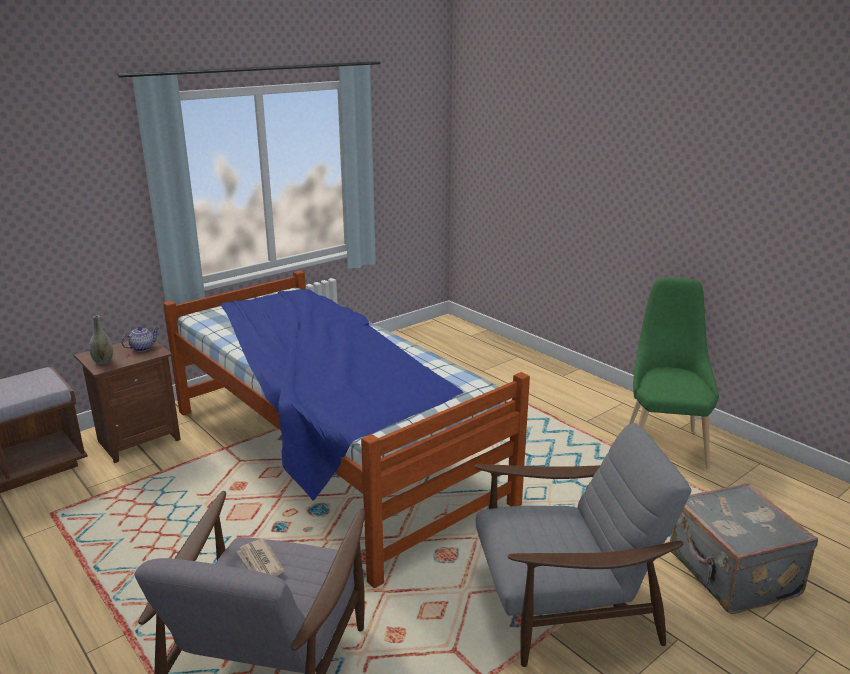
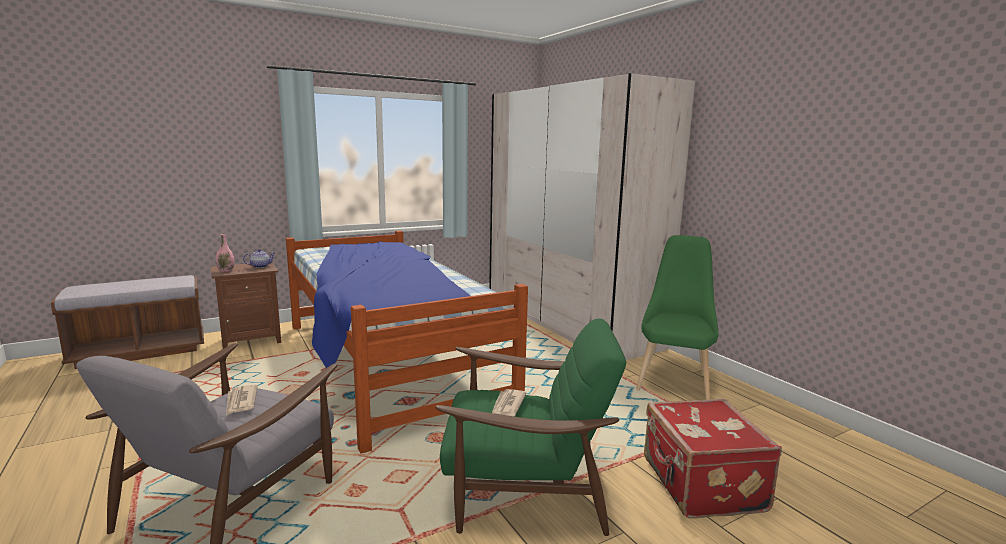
camera: 10 degrees right, 10 degrees down
grey vase [89,316,113,364] -> pink vase [216,234,234,272]
grey armchair [474,423,692,667] -> green armchair [435,318,626,536]
grey suitcase [670,483,818,614] -> red suitcase [644,399,782,518]
none -> beige wardrobe [489,73,695,360]
none -> newspaper [492,389,527,416]

